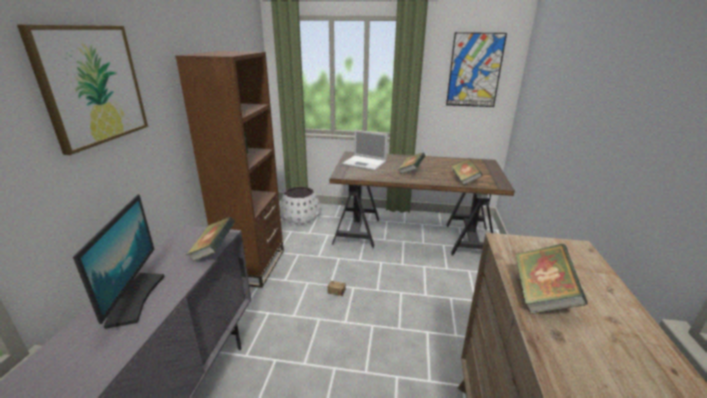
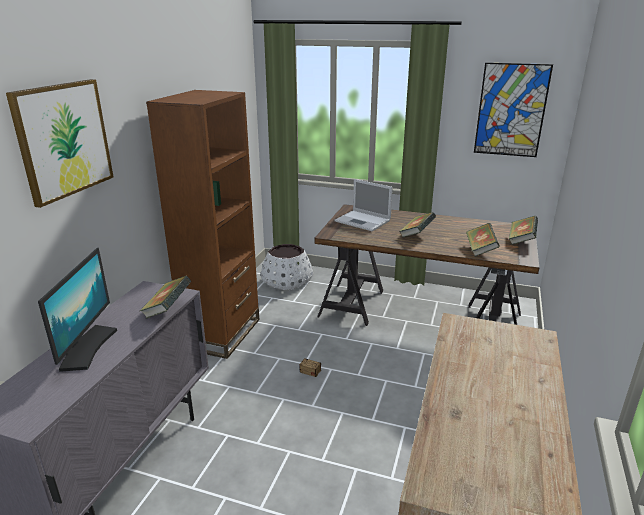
camera: 10 degrees right, 0 degrees up
book [515,244,588,314] -> book moved to [509,216,538,245]

